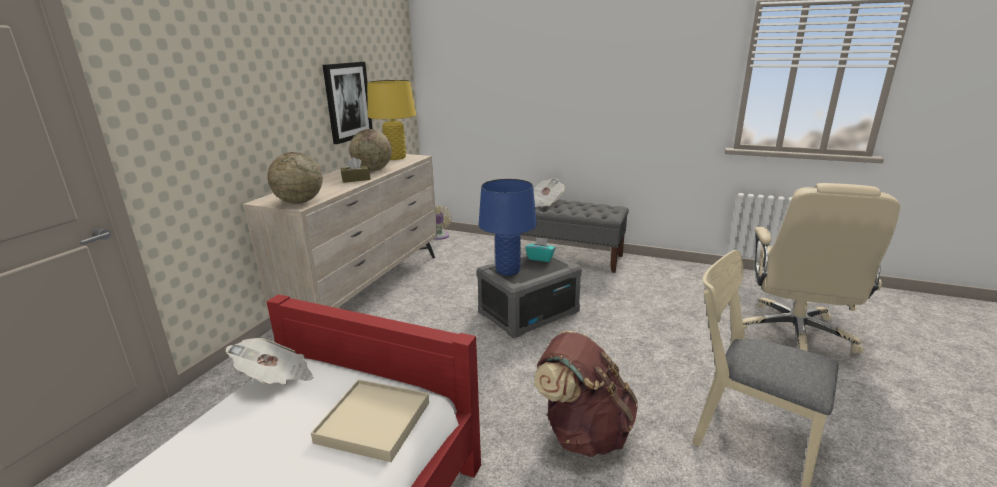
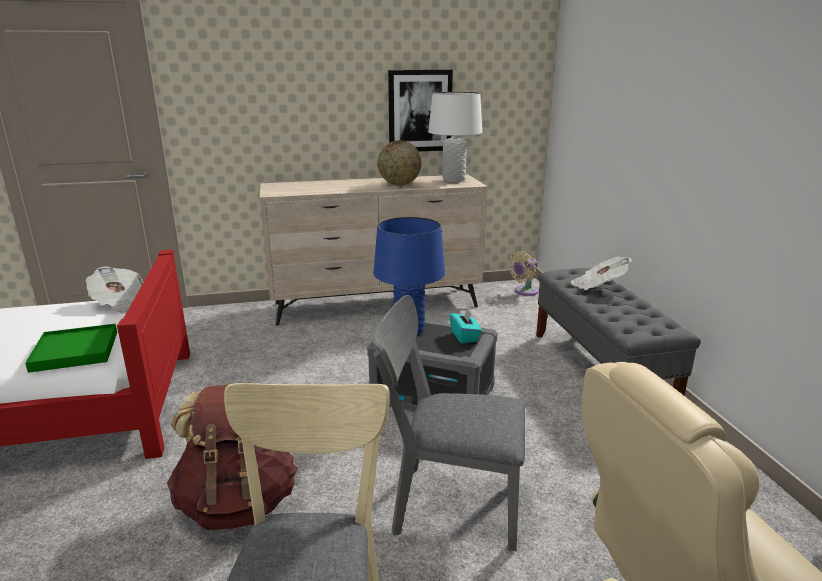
camera: 55 degrees right, 0 degrees up
globe [267,152,322,204] -> none
beige tray [311,380,429,462] -> green tray [25,324,117,373]
brown tissue box [341,157,371,183] -> none
yellow table lamp [367,80,416,160] -> white table lamp [428,92,482,182]
none -> grey chair [372,295,525,551]

